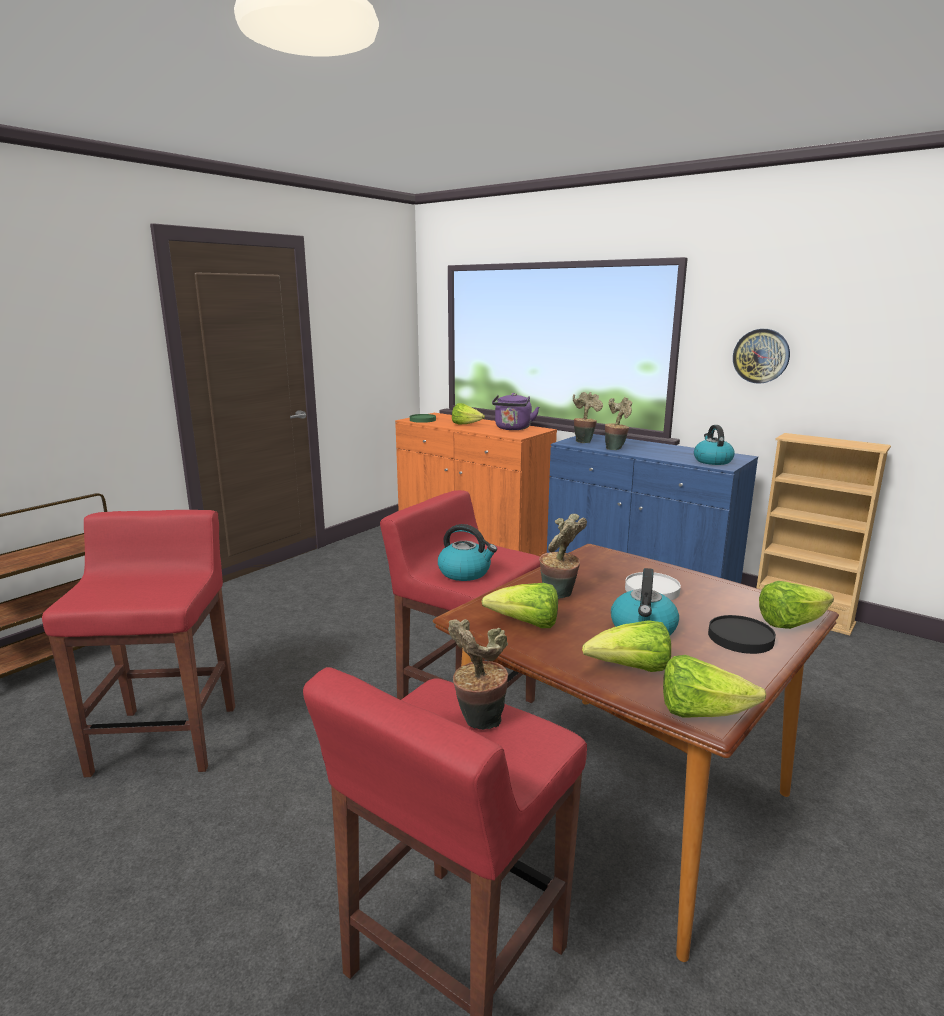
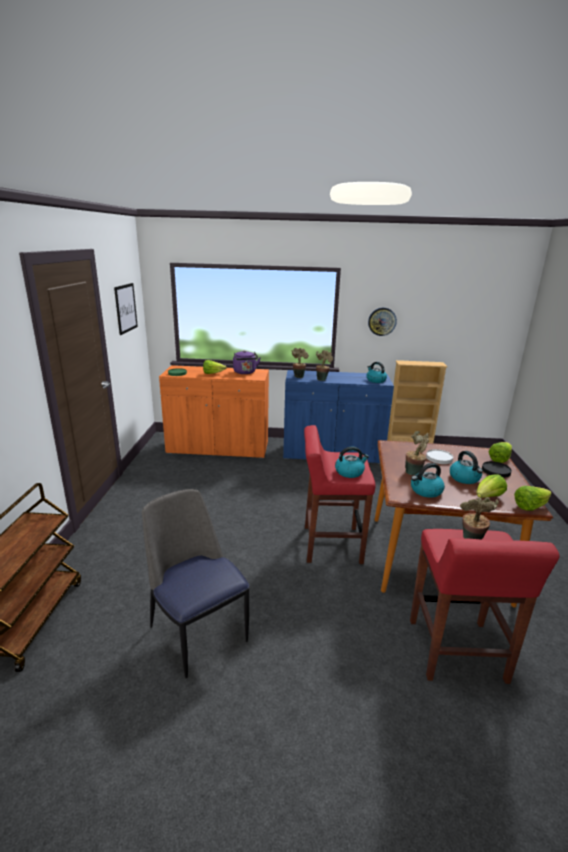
camera: 35 degrees left, 5 degrees up
red stool [42,510,235,777] -> chair [142,489,249,678]
lettuce [481,583,558,628] -> kettle [411,463,445,498]
none -> picture [114,283,138,335]

